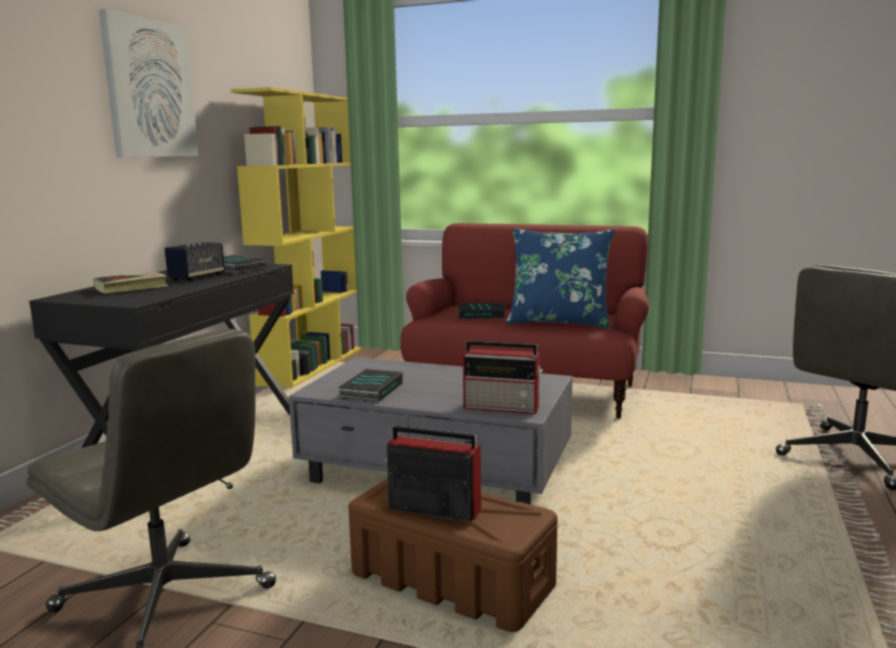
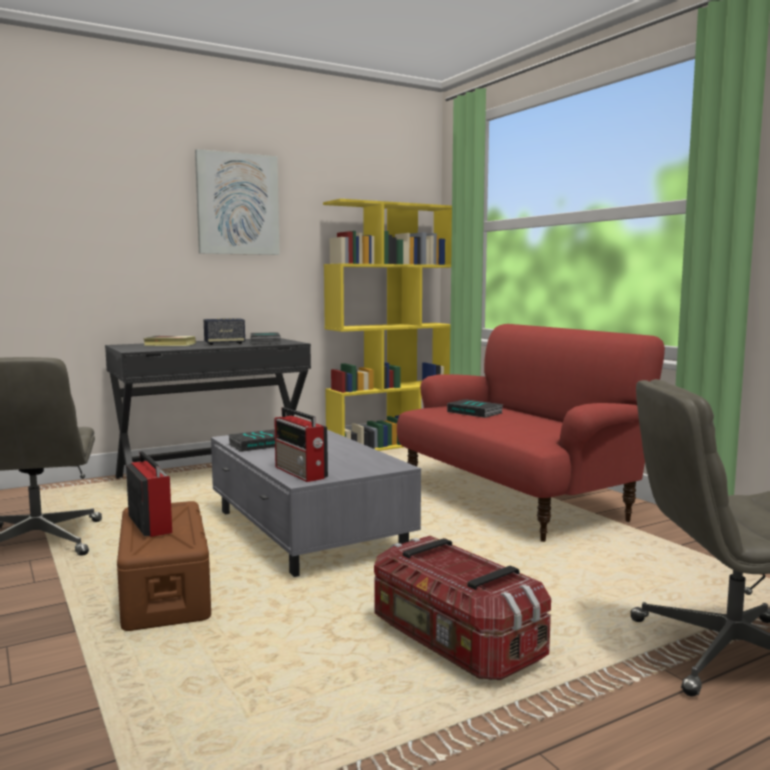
camera: 40 degrees right, 5 degrees down
blue pillow [506,228,615,328] -> none
none -> storage box [374,536,551,680]

